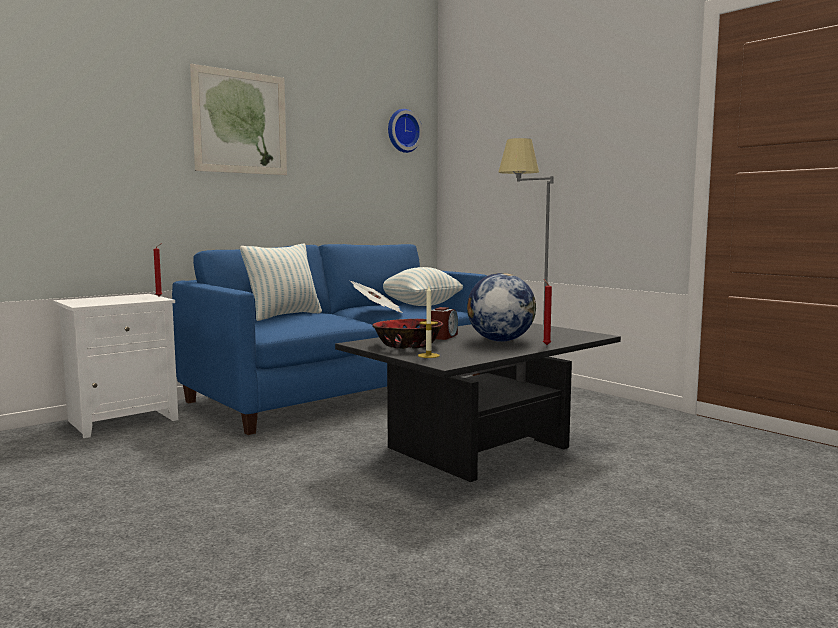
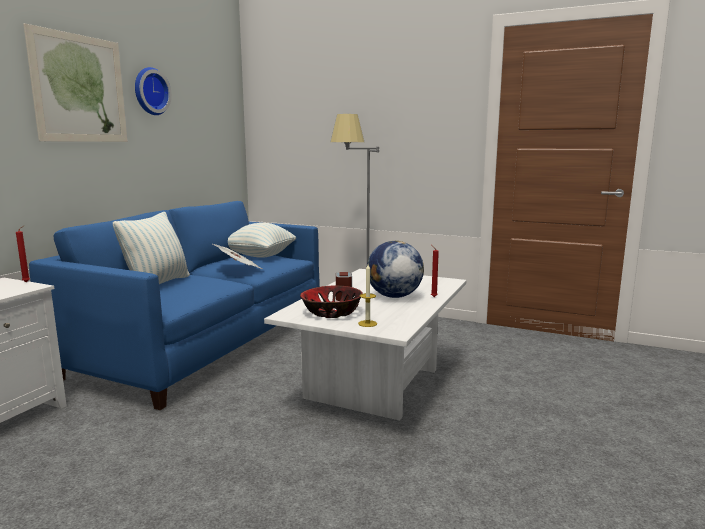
camera: 25 degrees left, 5 degrees up
black coffee table [335,323,621,482] -> white coffee table [264,269,466,420]
wall clock [388,109,422,153] -> wall clock moved to [135,67,172,115]

